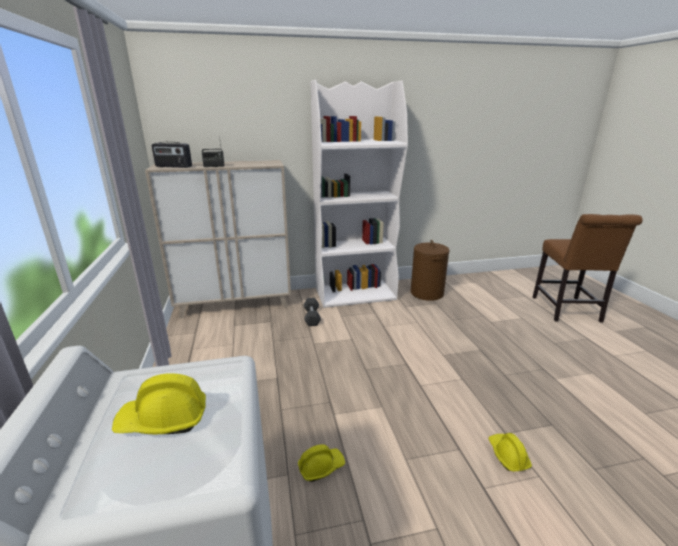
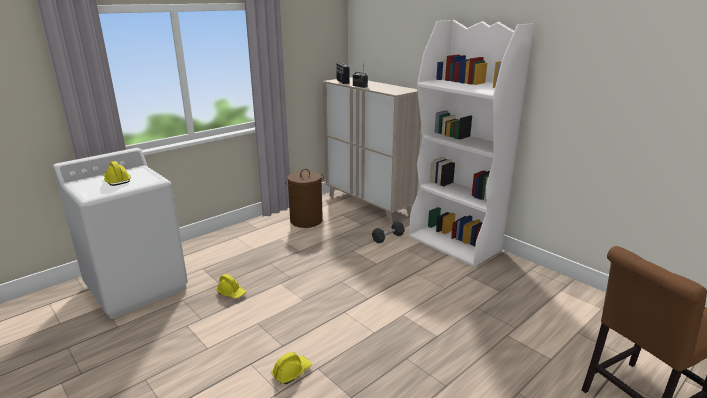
camera: 60 degrees right, 0 degrees up
brown laundry basket [411,240,450,301] -> brown laundry basket moved to [285,169,324,228]

